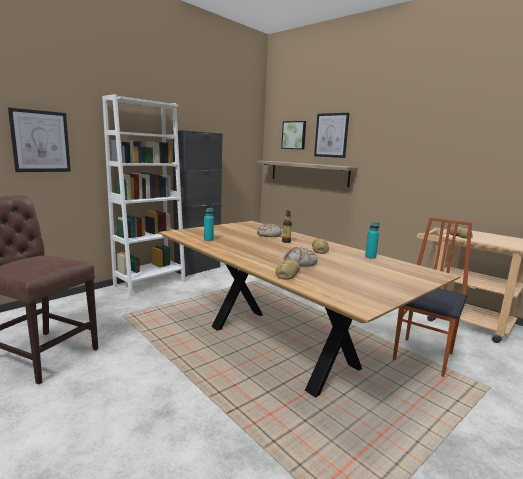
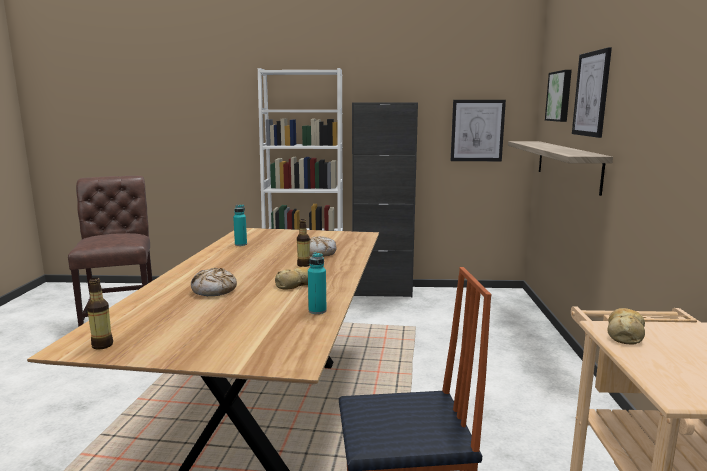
camera: 50 degrees right, 0 degrees up
picture [8,107,71,172] -> picture moved to [451,100,506,161]
bread [275,259,300,280] -> none
none -> bottle [87,278,113,350]

